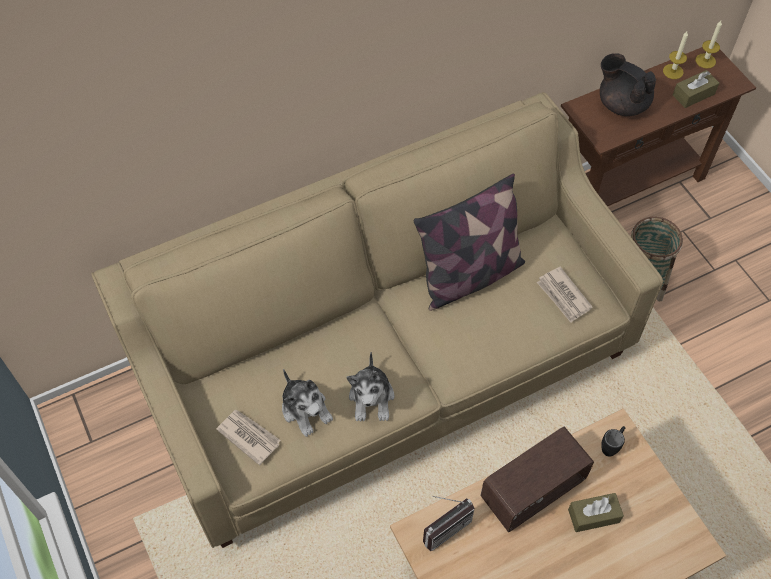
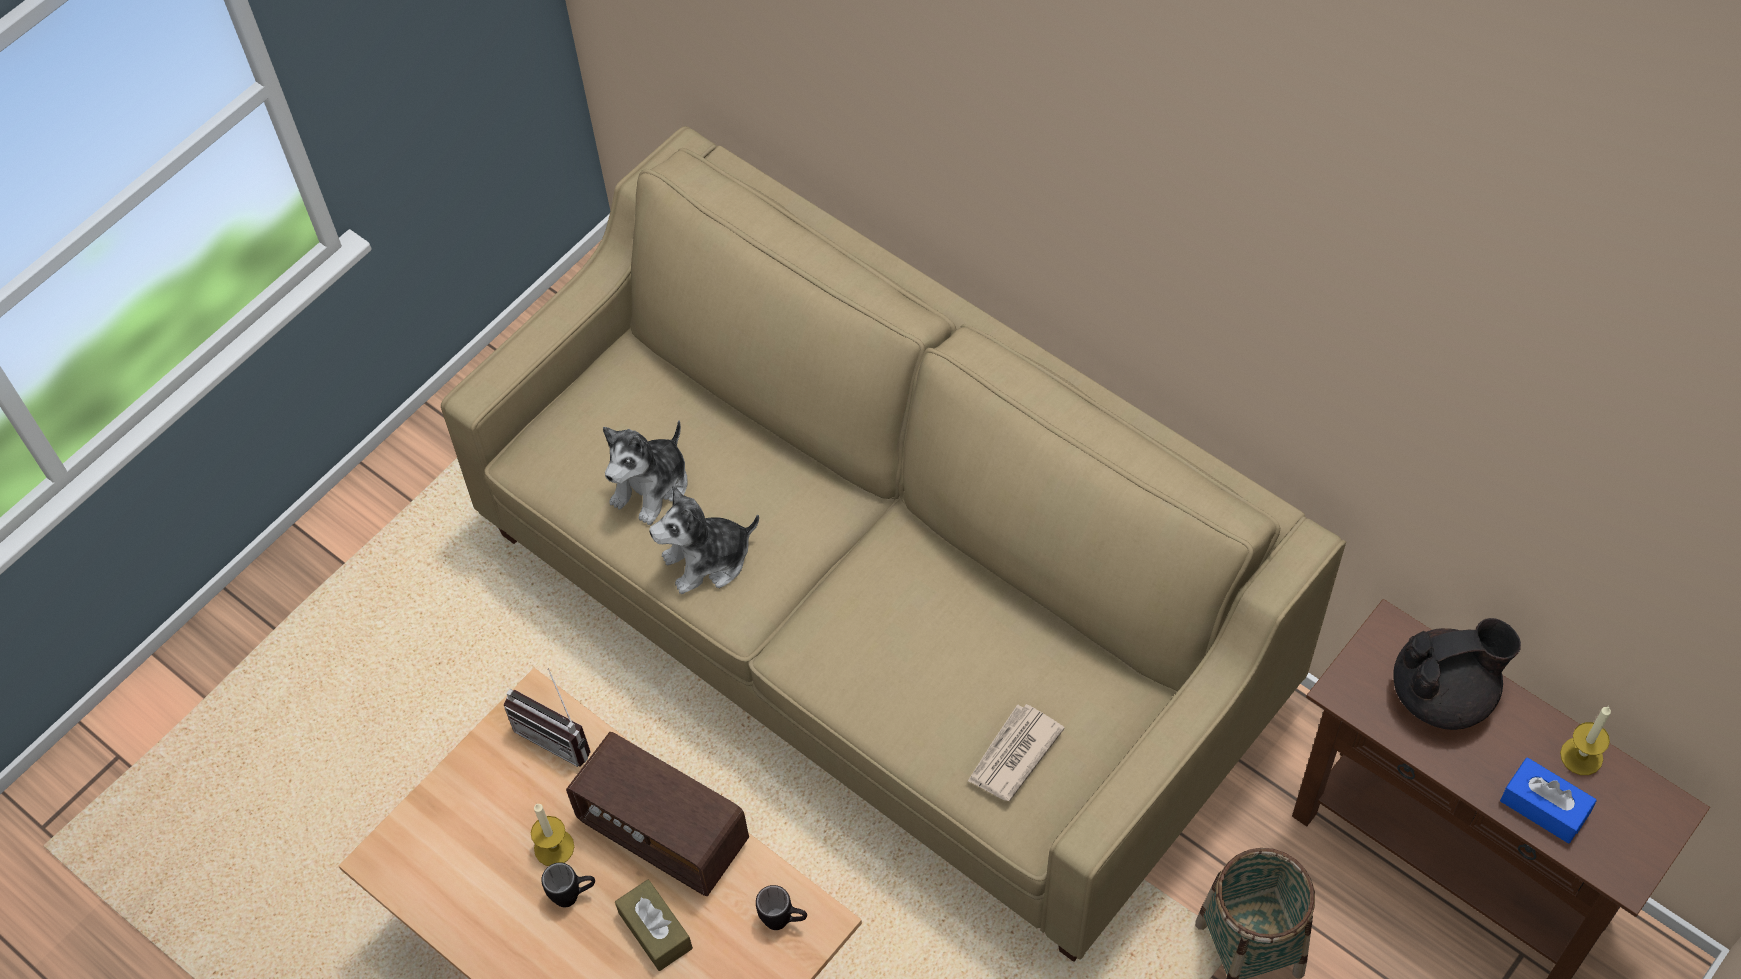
camera: 70 degrees right, 0 degrees up
newspaper [216,410,281,466] -> none
pillow [413,174,525,311] -> none
black teapot [600,53,656,116] -> black teapot turned 60 degrees clockwise [1393,618,1521,730]
brown tissue box [673,70,719,108] -> blue tissue box [1500,757,1597,844]
candle [696,21,722,69] -> candle moved to [531,803,574,866]
none -> black mug [541,862,595,907]

